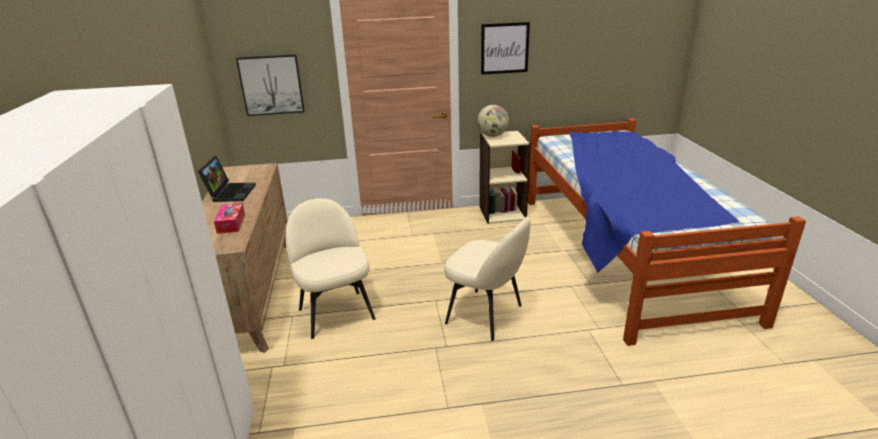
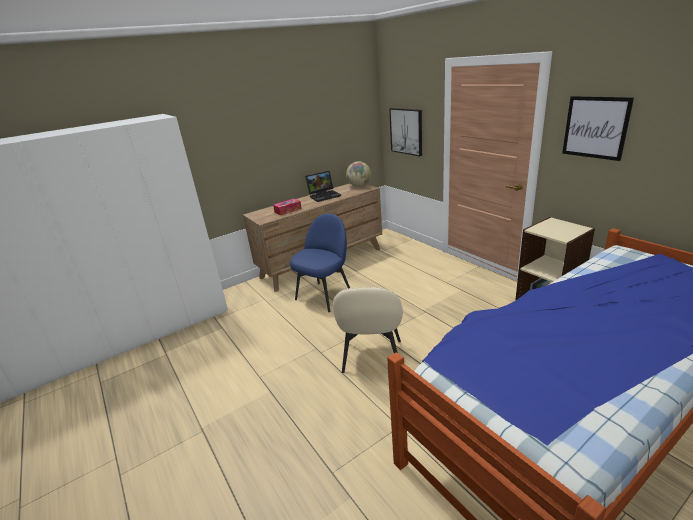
camera: 65 degrees right, 0 degrees up
beige chair [286,198,376,339] -> blue chair [290,213,350,312]
globe [477,105,509,137] -> globe moved to [346,161,371,187]

